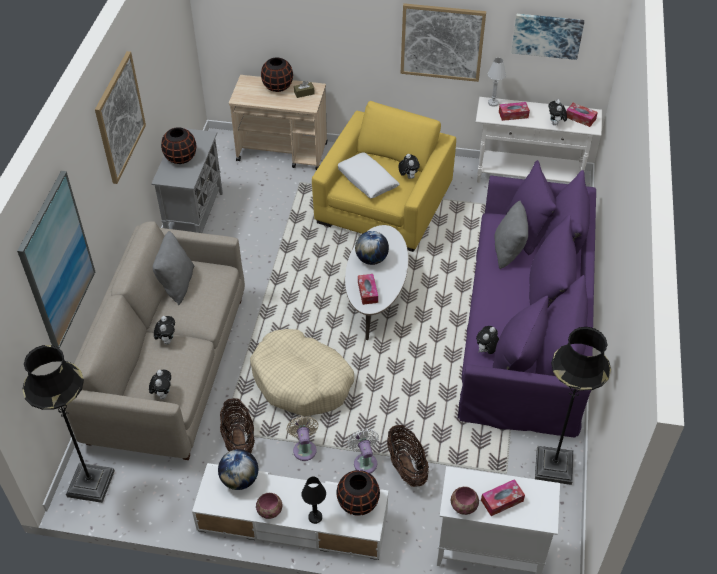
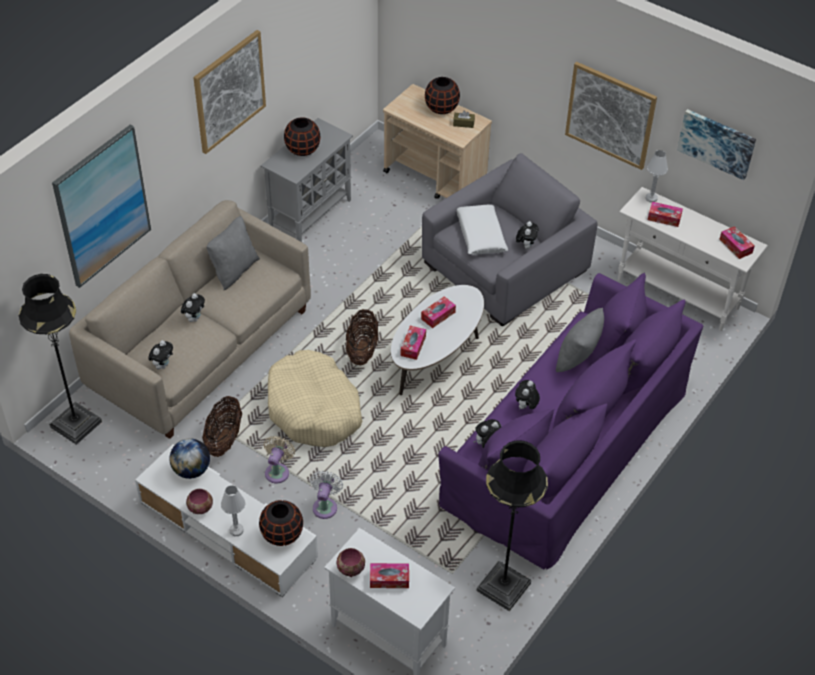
camera: 25 degrees right, 0 degrees up
black table lamp [302,477,326,524] -> white table lamp [221,485,245,536]
yellow armchair [312,101,456,252] -> grey armchair [422,153,598,326]
globe [355,231,389,265] -> tissue box [421,296,456,328]
basket [387,425,429,487] -> basket moved to [346,309,378,365]
plush toy [548,99,567,125] -> plush toy moved to [515,380,540,409]

